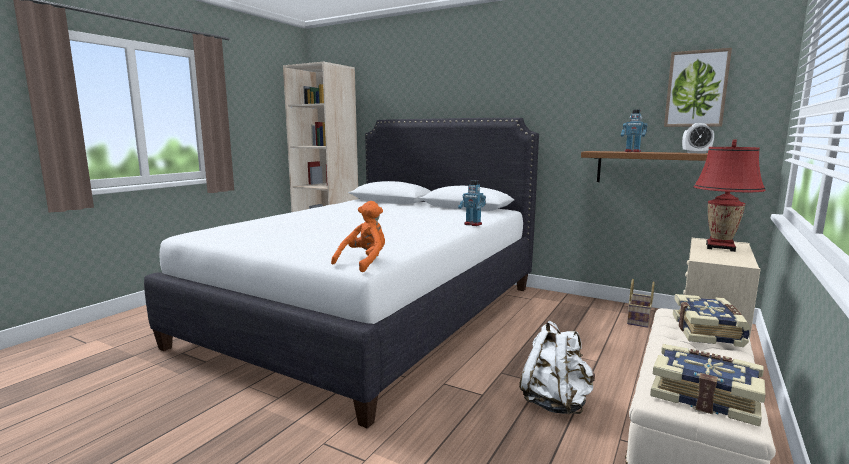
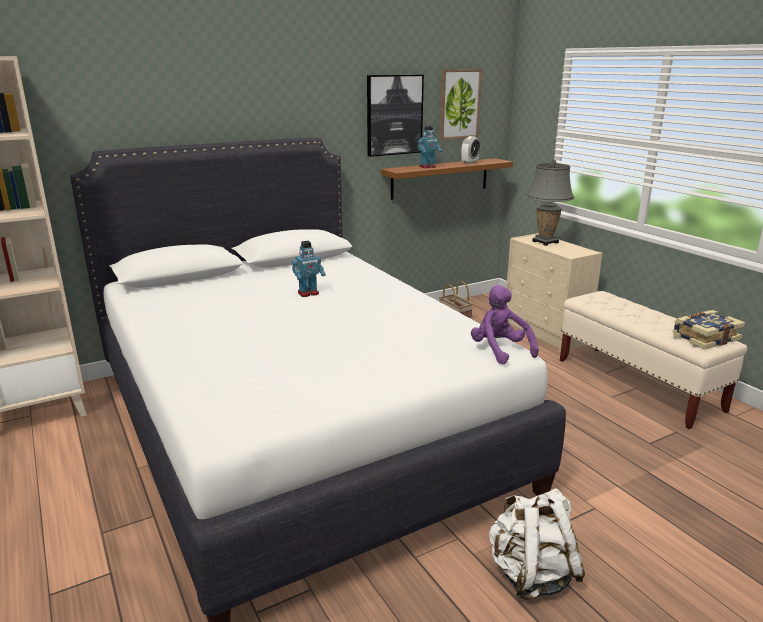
camera: 60 degrees left, 10 degrees up
orange plush toy [331,201,385,272] -> purple plush toy [471,285,539,364]
toy robot [458,180,486,226] -> toy robot moved to [292,241,326,297]
white backpack [519,320,595,414] -> white backpack moved to [489,488,585,600]
book [673,294,751,347] -> none
red table lamp [693,139,766,252] -> grey table lamp [526,159,574,246]
none -> picture [367,75,424,157]

